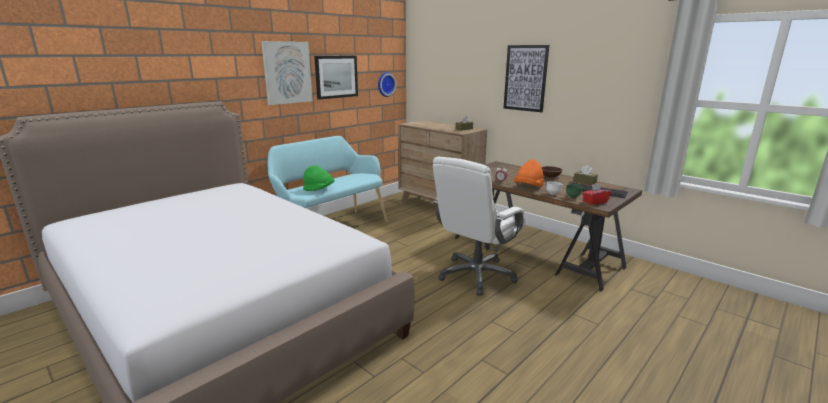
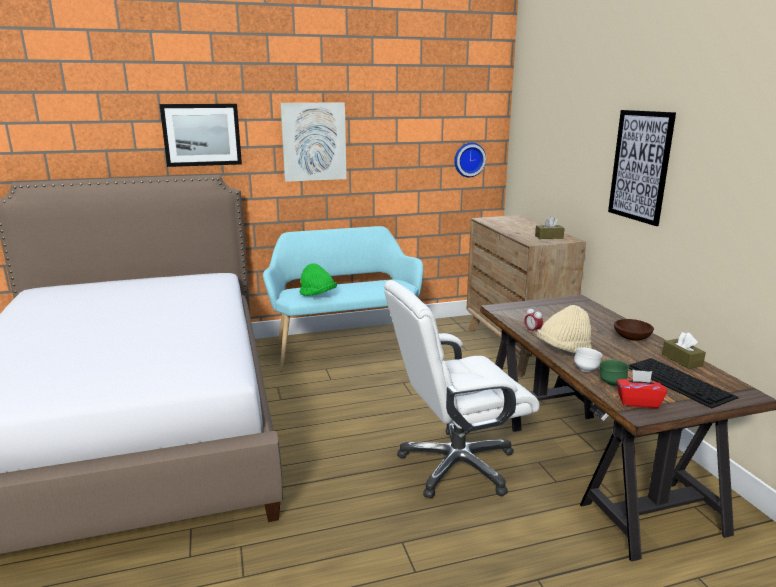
camera: 30 degrees right, 0 degrees up
picture [314,56,358,100] -> picture moved to [160,104,242,167]
orange hat [514,159,543,187] -> beige hat [537,305,592,353]

